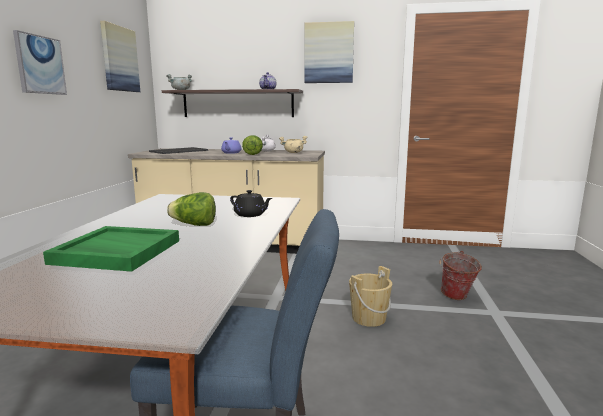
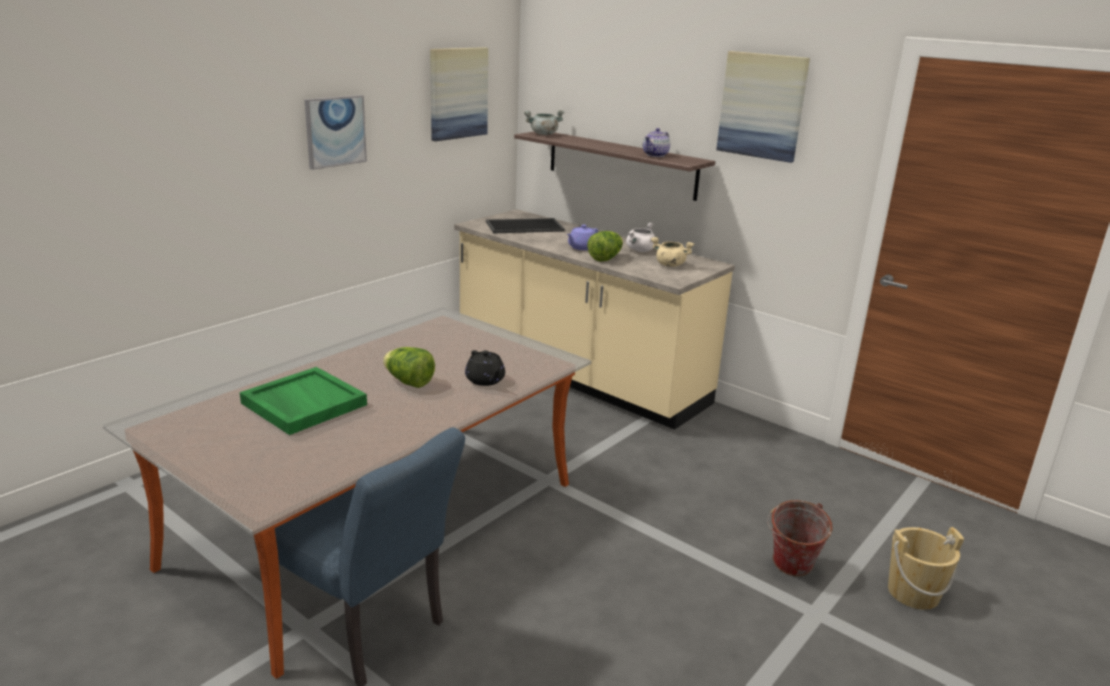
camera: 30 degrees right, 10 degrees up
beige bucket [349,266,392,327] -> beige bucket moved to [888,527,964,610]

